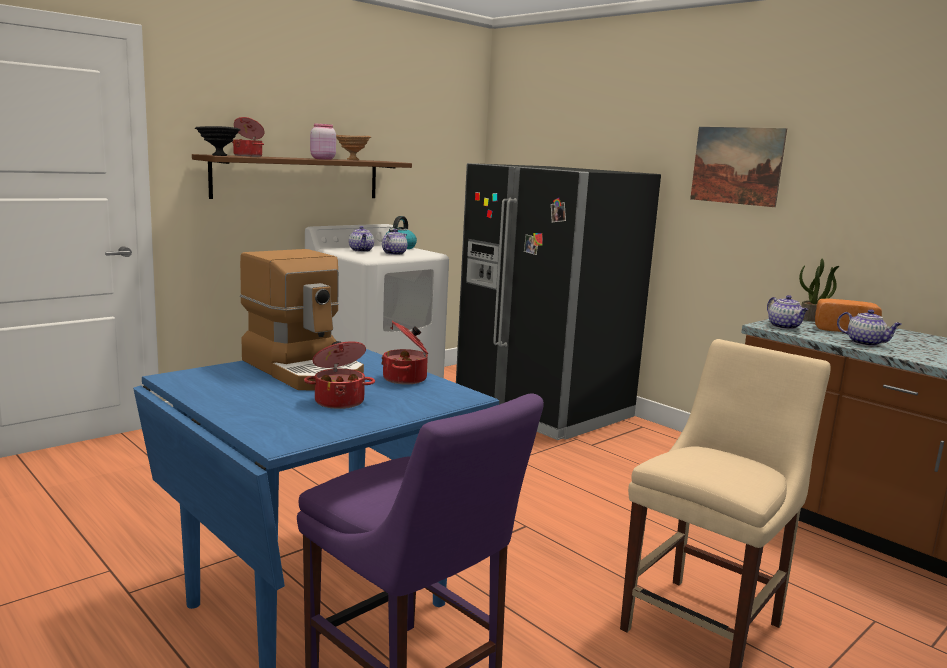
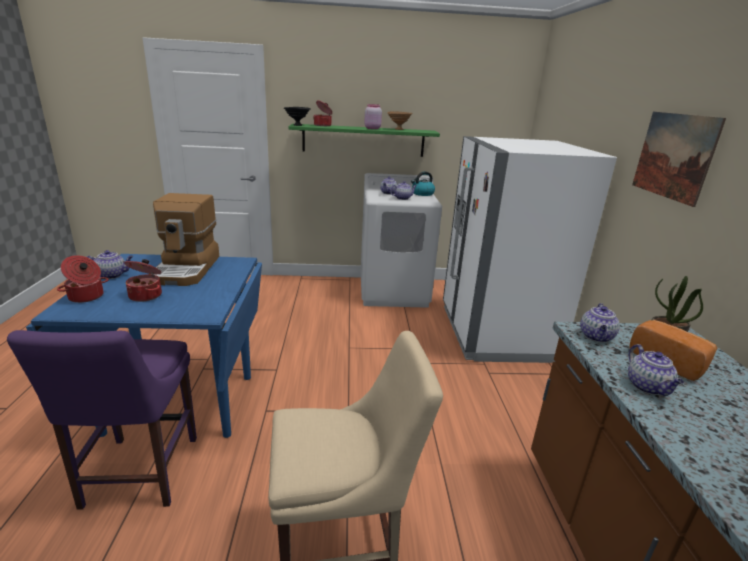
camera: 40 degrees right, 10 degrees up
brown shelf [192,154,412,199] -> green shelf [288,124,440,157]
cooking pot [381,321,428,385] -> cooking pot moved to [57,255,109,303]
black fridge [456,163,661,440] -> white fridge [443,136,617,363]
none -> teapot [87,250,133,279]

